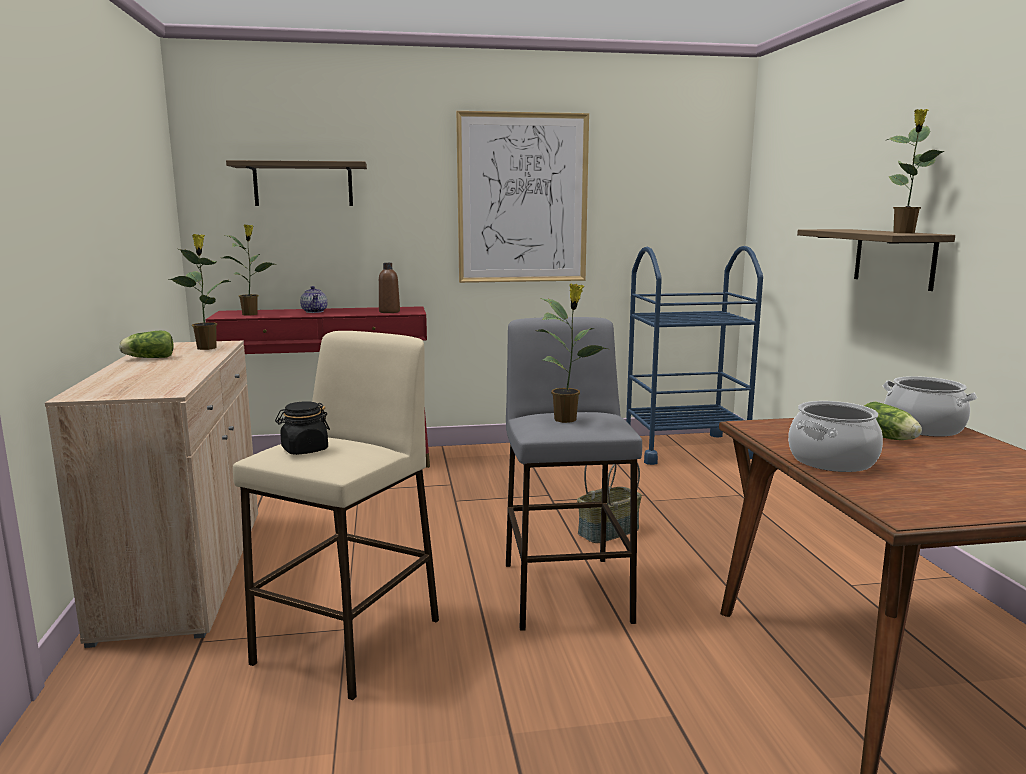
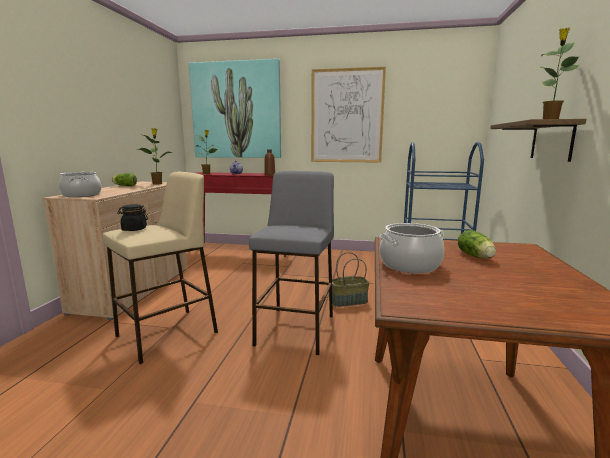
camera: 20 degrees right, 0 degrees up
shelf [226,160,367,206] -> picture [189,59,281,158]
potted plant [538,284,608,423] -> none
cooking pot [883,376,977,437] -> cooking pot moved to [58,172,101,197]

